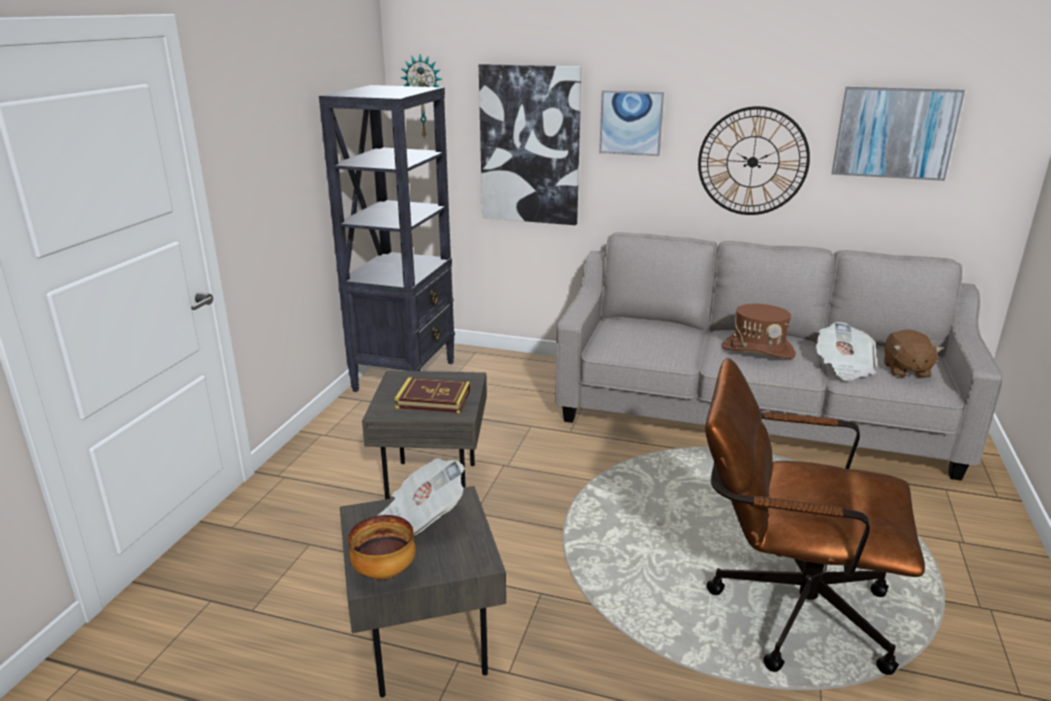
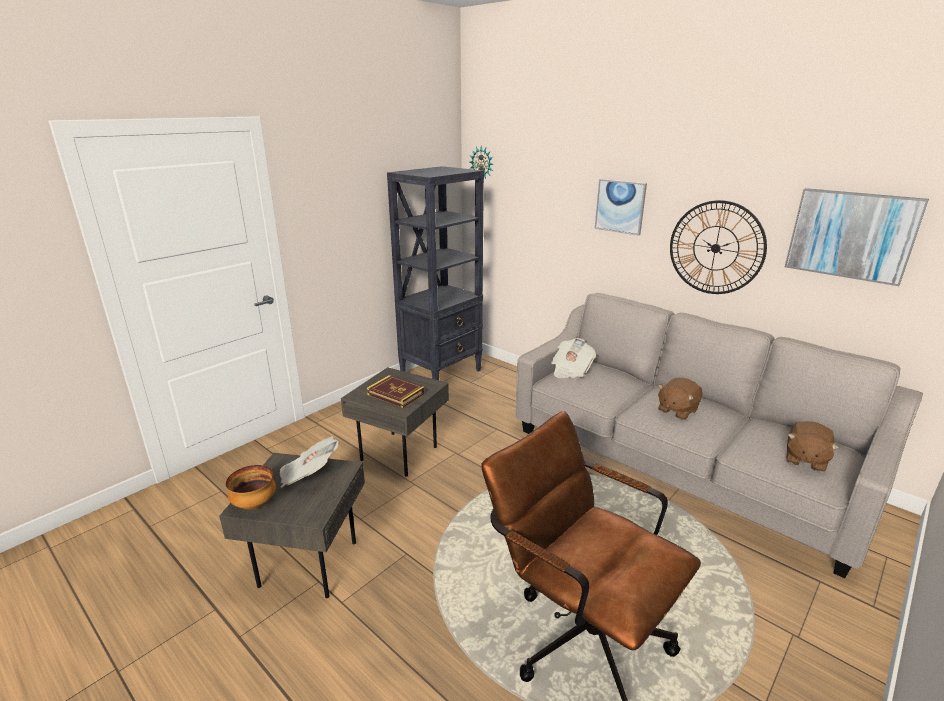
camera: 25 degrees right, 0 degrees up
picture [479,64,582,225] -> none
brown hat [722,304,796,359] -> brown plush toy [658,378,702,420]
newspaper [815,322,877,381] -> newspaper moved to [551,338,596,378]

